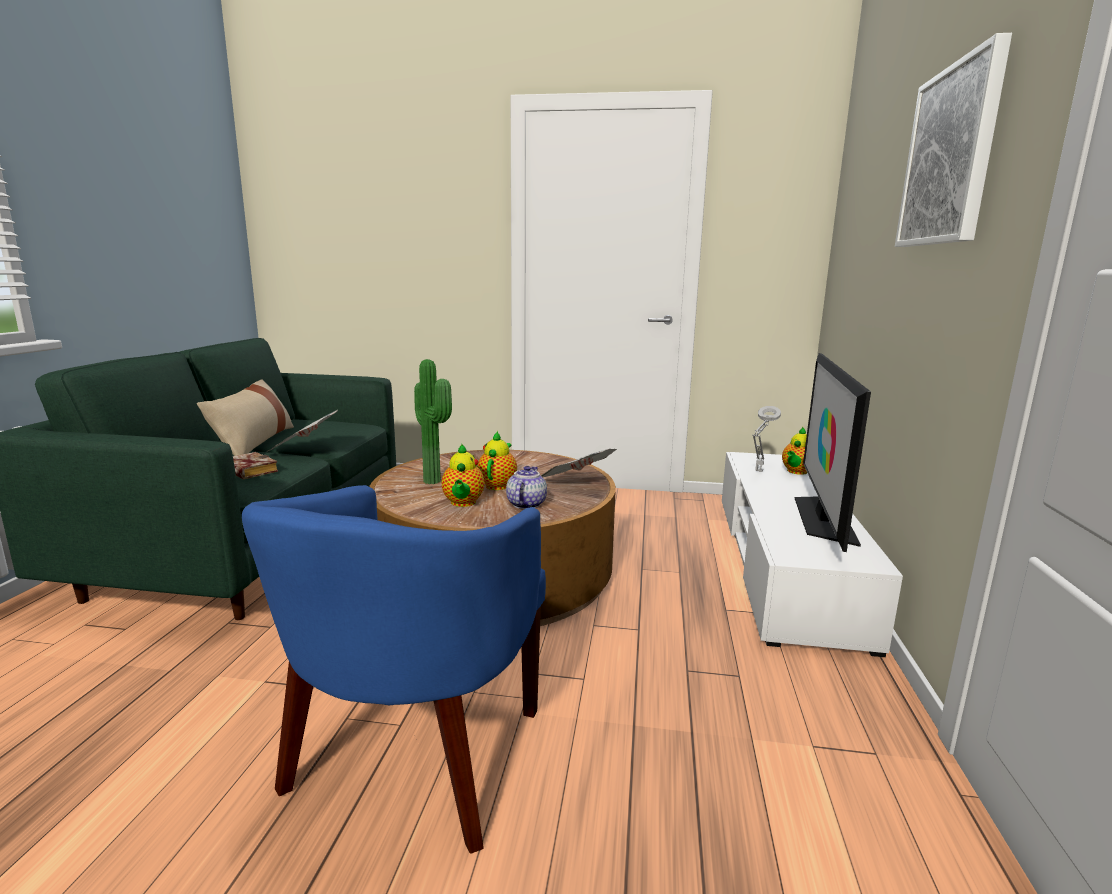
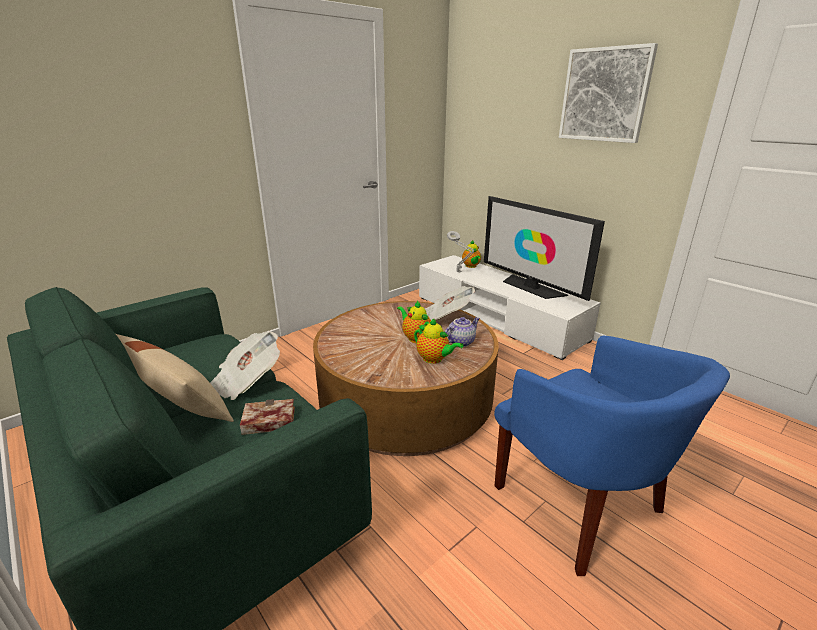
camera: 50 degrees left, 10 degrees up
potted plant [414,359,452,484] -> none
teapot [506,466,547,509] -> teapot turned 90 degrees clockwise [444,317,480,347]

